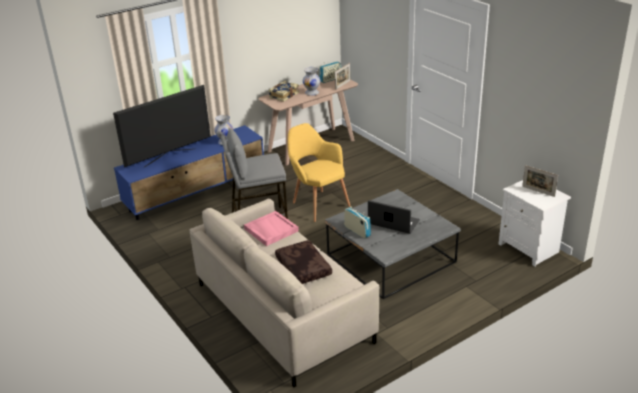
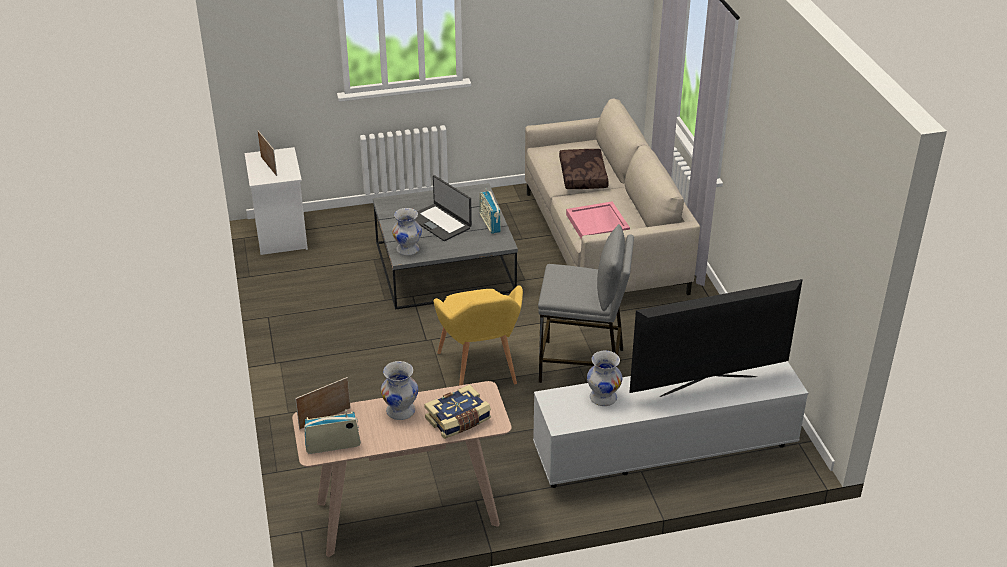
camera: 160 degrees left, 5 degrees up
blue tv stand [114,125,264,220] -> white tv stand [533,361,808,488]
none -> white vase [392,208,422,255]

